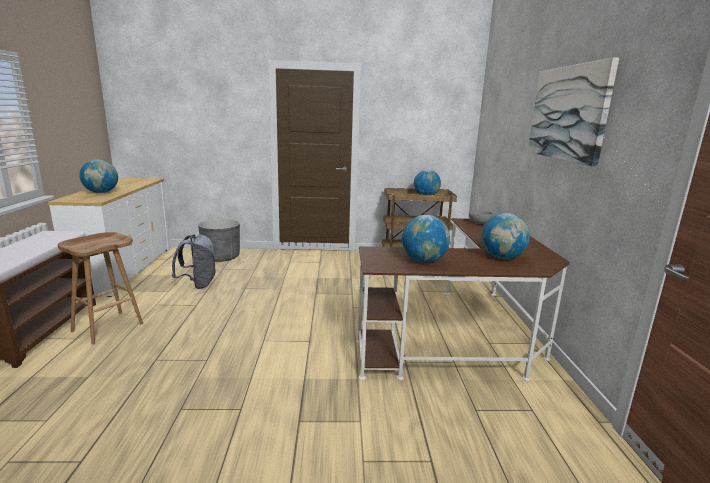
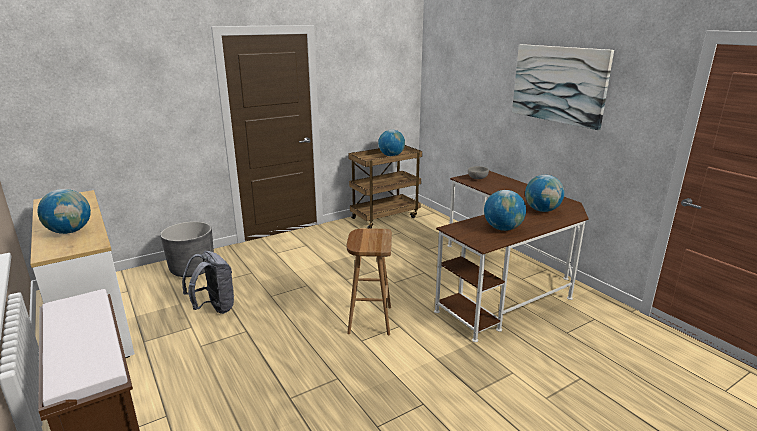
camera: 30 degrees left, 5 degrees up
brown stool [58,232,143,345] -> brown stool moved to [347,228,392,335]

